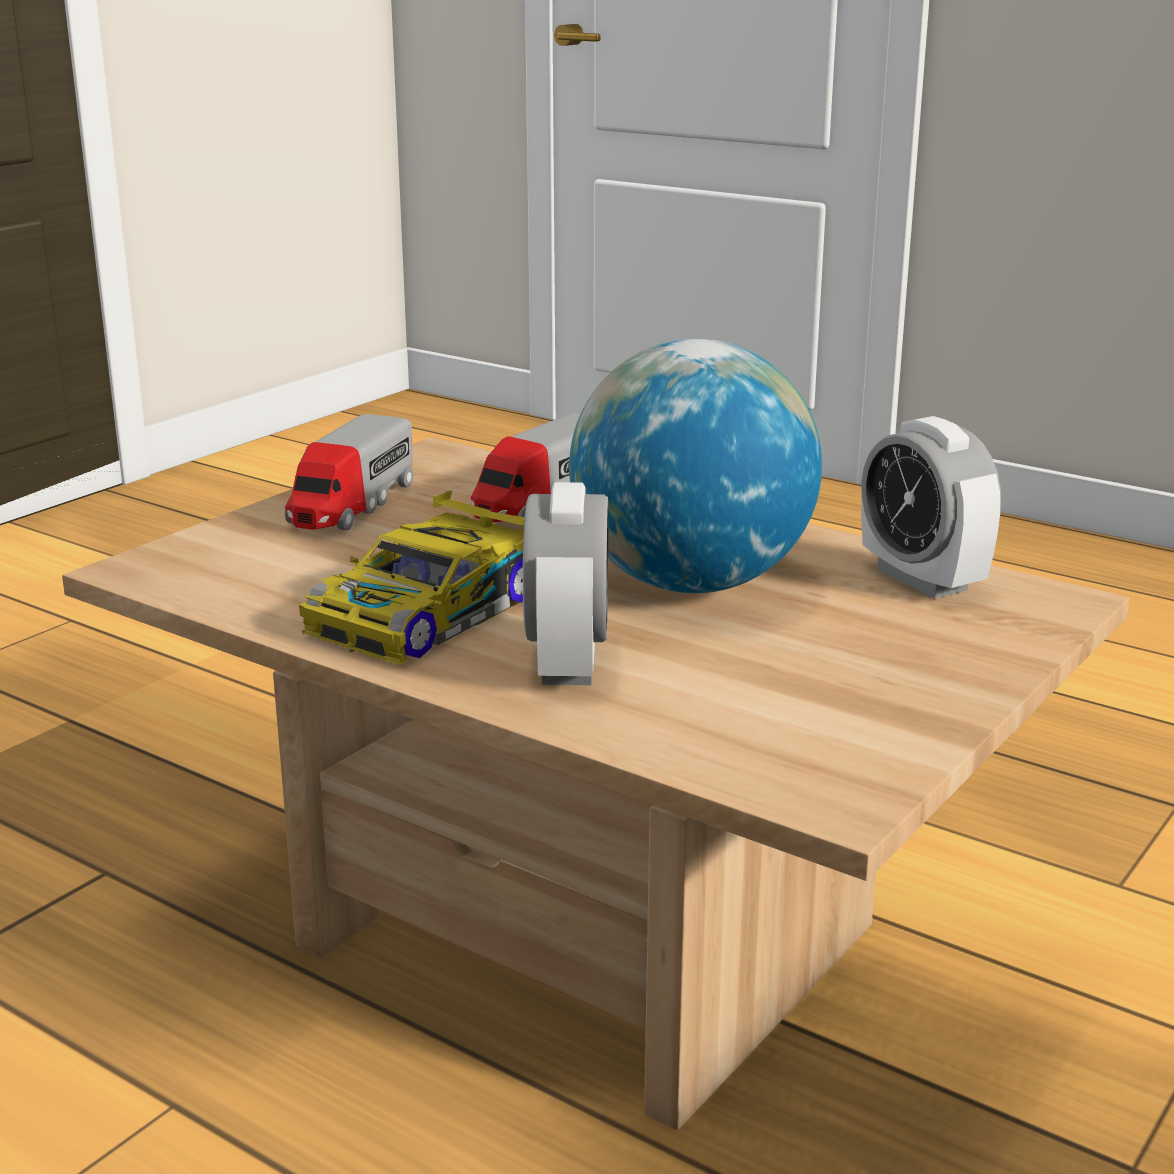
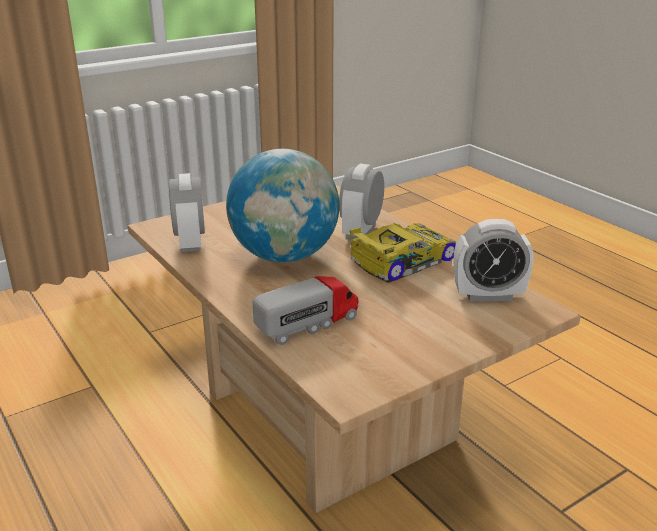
camera: 160 degrees left, 5 degrees up
toy truck [285,414,414,530] -> none
none -> alarm clock [454,219,534,301]

